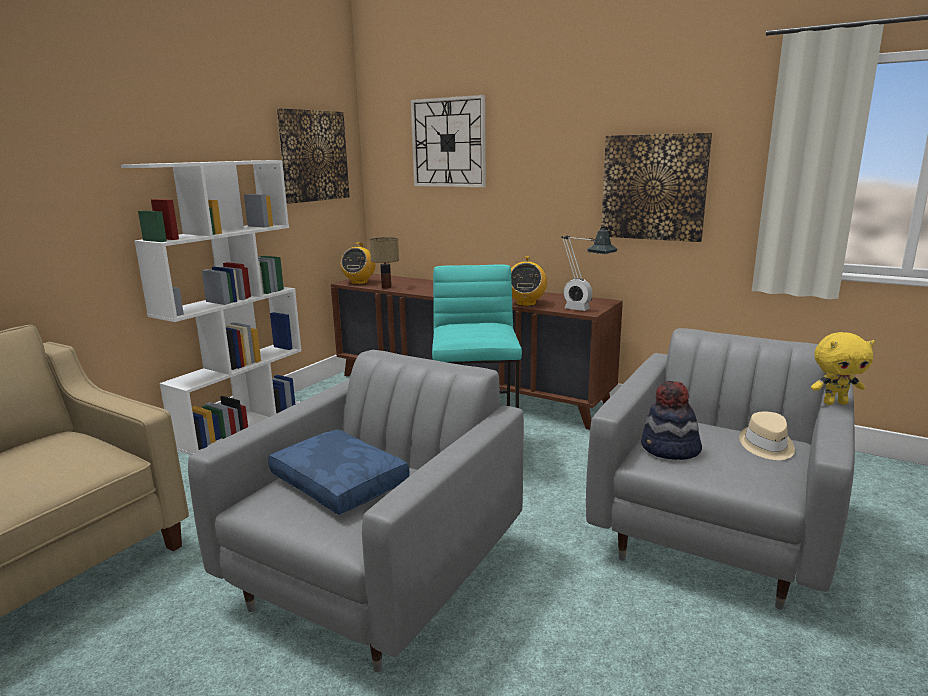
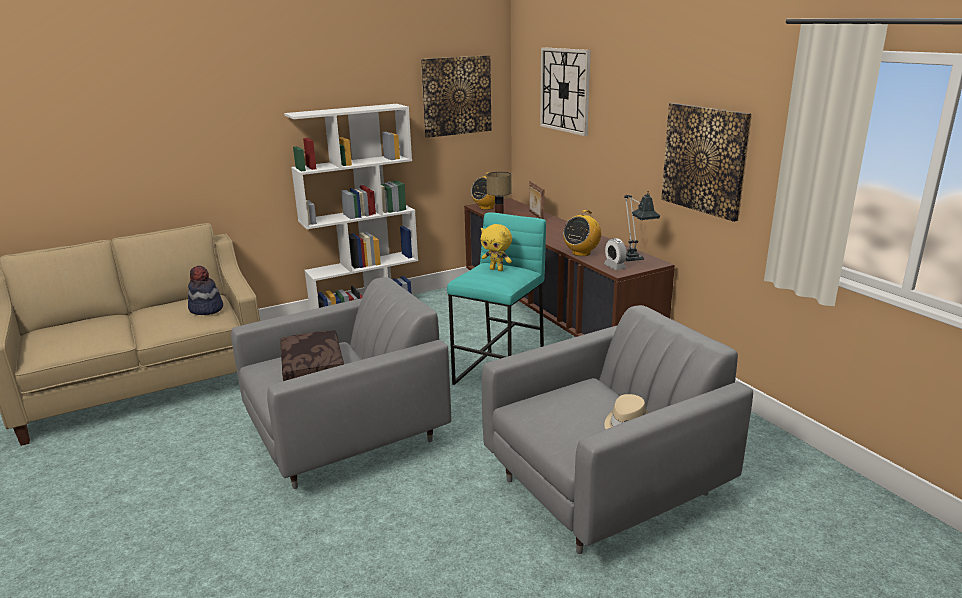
camera: 30 degrees right, 5 degrees up
blue pillow [268,429,410,515] -> brown pillow [280,330,344,381]
hat [641,381,702,460] -> hat moved to [188,266,223,315]
yellow plush toy [811,332,875,405] -> yellow plush toy moved to [481,224,512,271]
none -> picture frame [529,181,544,219]

